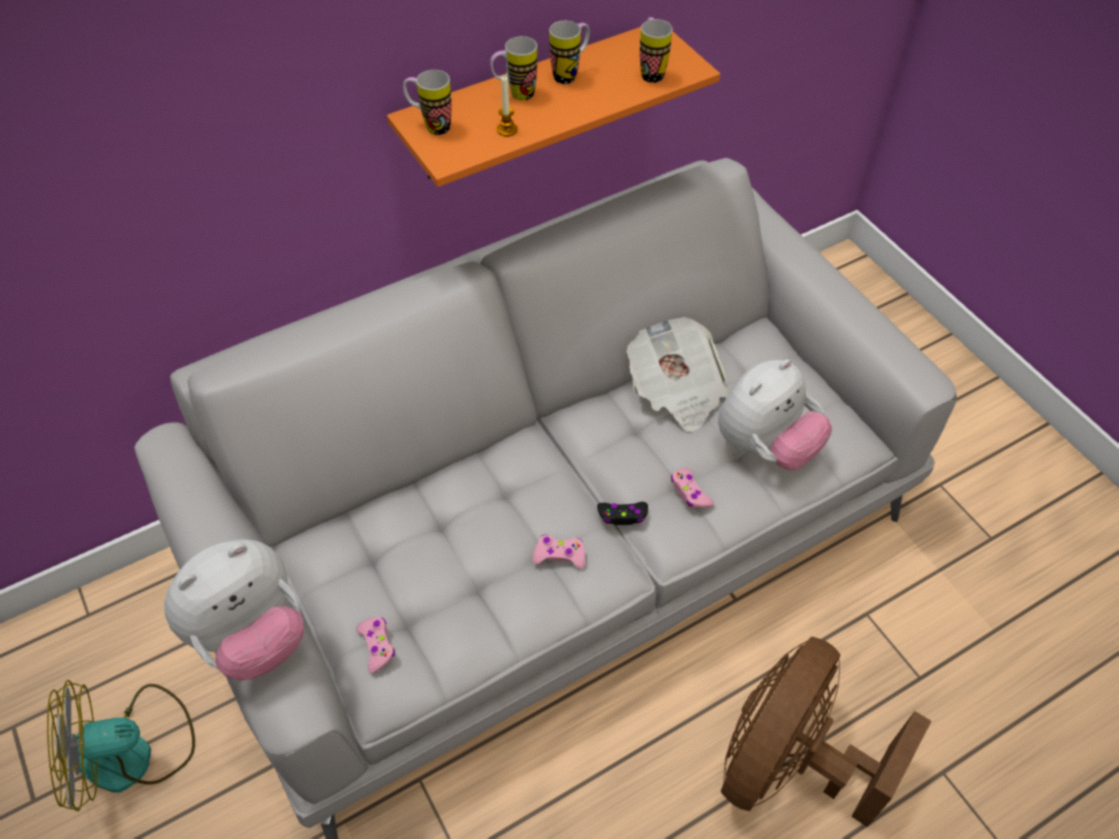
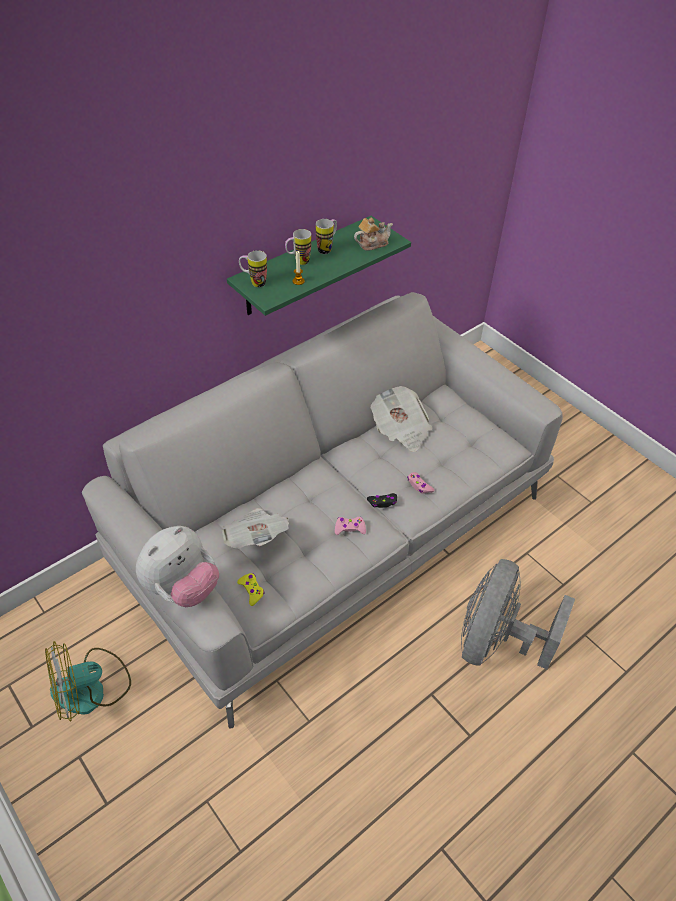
camera: 10 degrees left, 5 degrees down
pink game controller [356,617,395,674] -> yellow game controller [237,573,265,606]
orange shelf [387,27,720,187] -> green shelf [227,216,411,316]
mug [640,17,673,83] -> teapot [354,218,393,251]
plush toy [718,359,832,470] -> none
brown fan [721,636,931,827] -> grey fan [461,559,575,669]
none -> newspaper [222,508,289,548]

